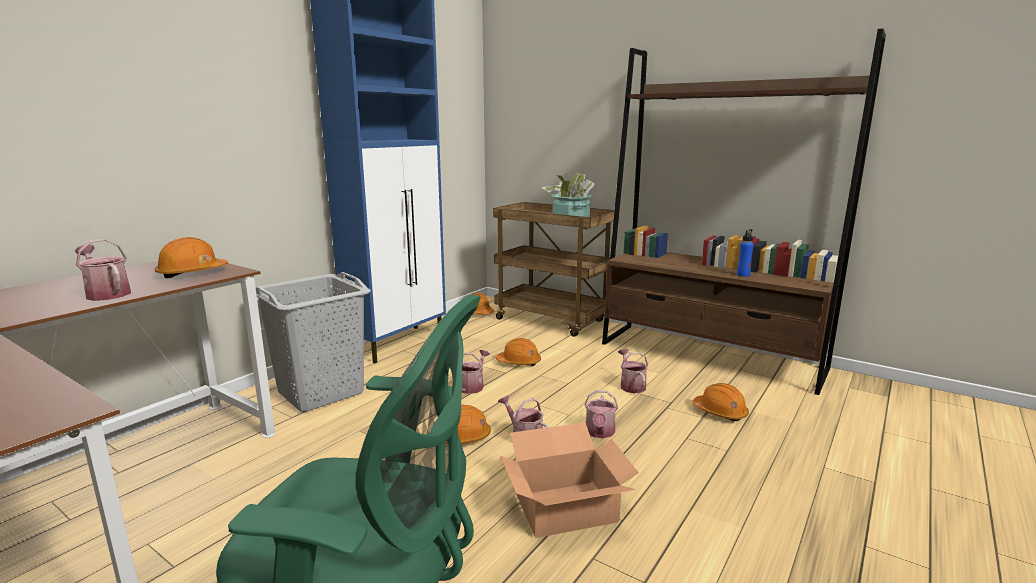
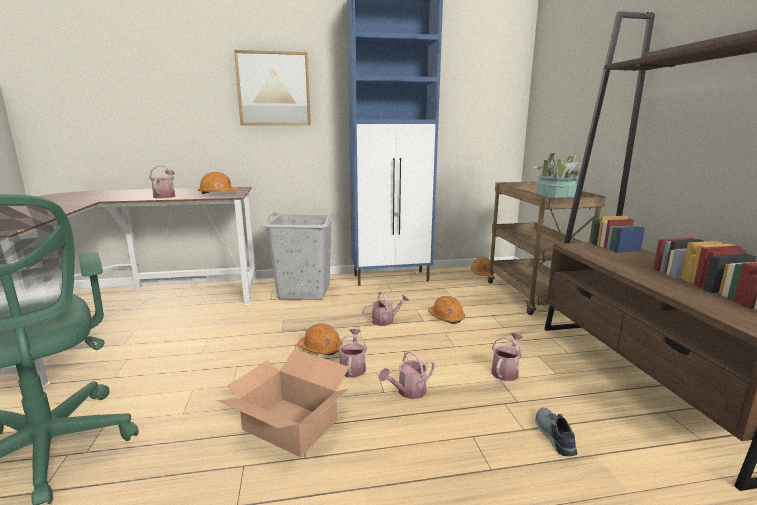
camera: 45 degrees right, 0 degrees up
orange hard hat [693,383,749,421] -> shoe [535,408,577,456]
blue bottle [737,229,754,277] -> none
none -> picture [234,50,311,126]

